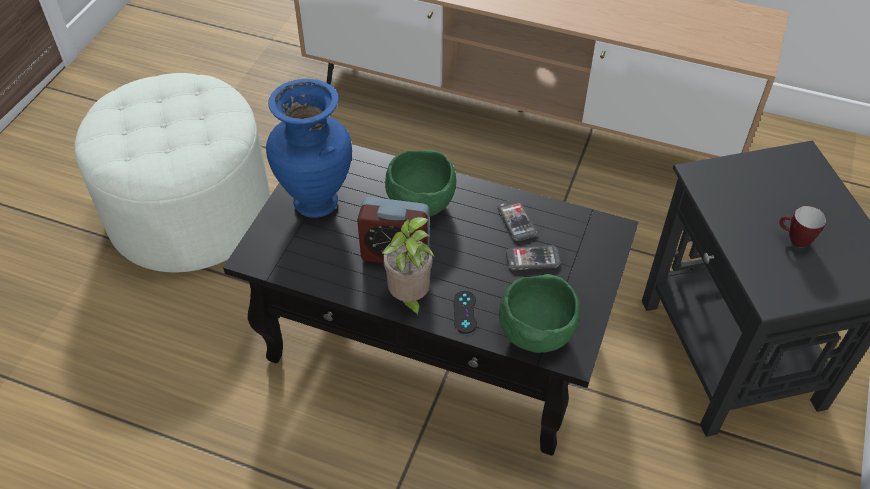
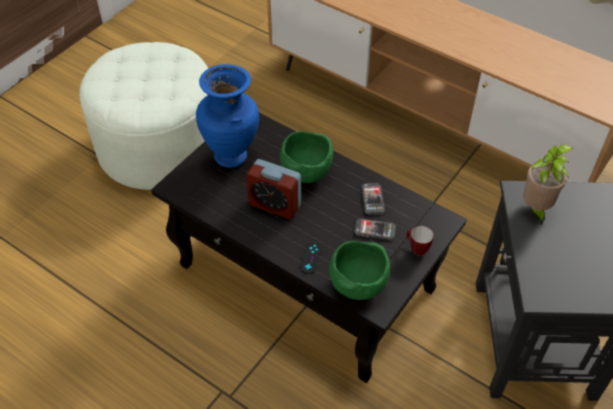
camera: 15 degrees right, 0 degrees up
potted plant [382,217,434,320] -> potted plant moved to [523,144,572,226]
mug [779,206,826,247] -> mug moved to [406,226,434,256]

